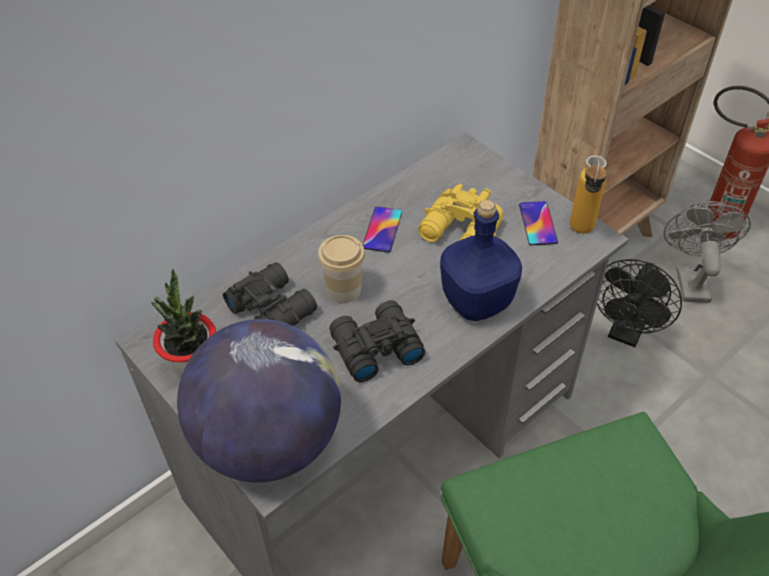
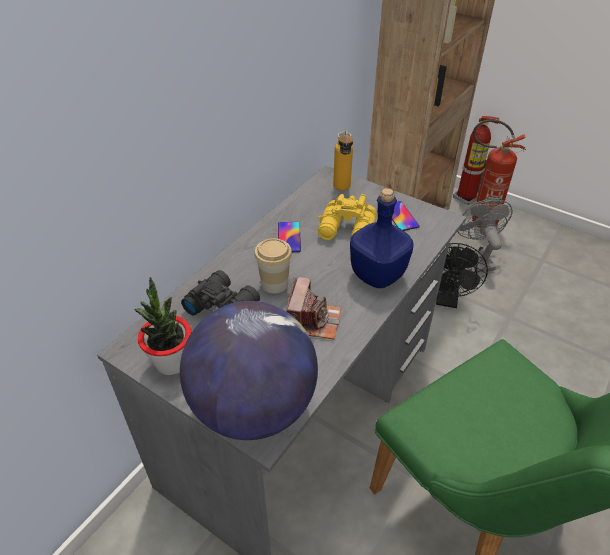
camera: 15 degrees left, 5 degrees down
black binoculars [330,300,425,382] -> camera [286,277,341,339]
bottle [570,156,607,233] -> bottle moved to [333,130,353,191]
none -> fire extinguisher [453,116,499,205]

